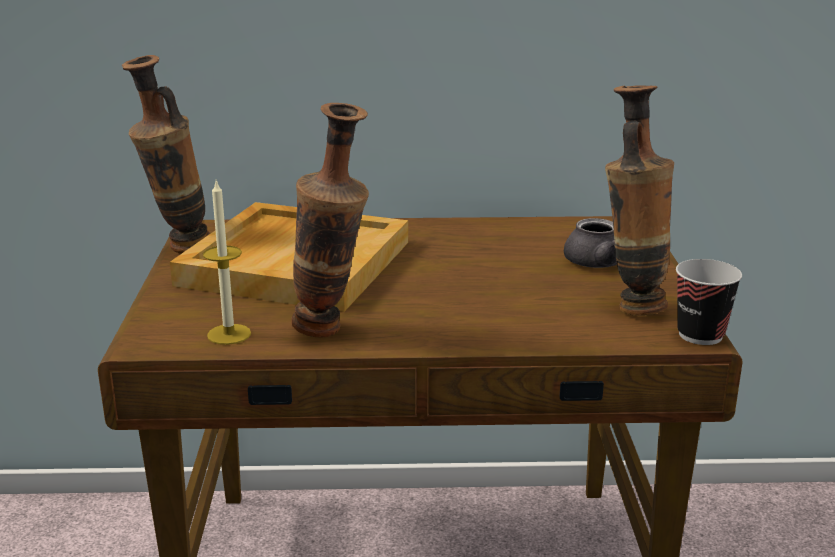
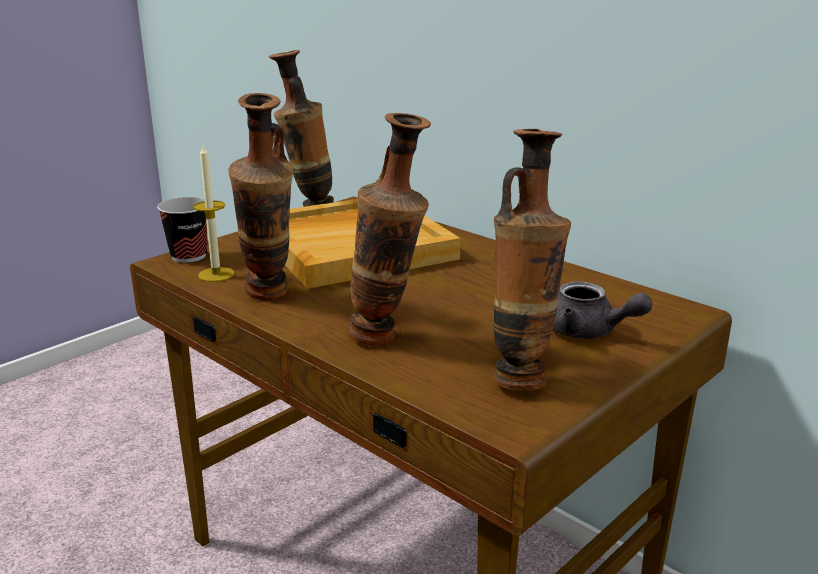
camera: 45 degrees right, 0 degrees up
cup [676,259,742,345] -> cup moved to [157,197,207,263]
none -> vase [347,113,431,346]

